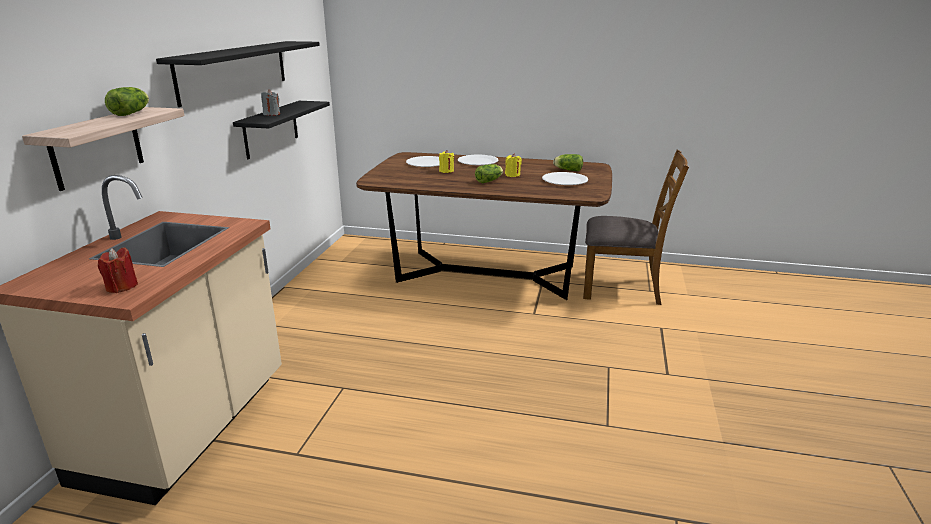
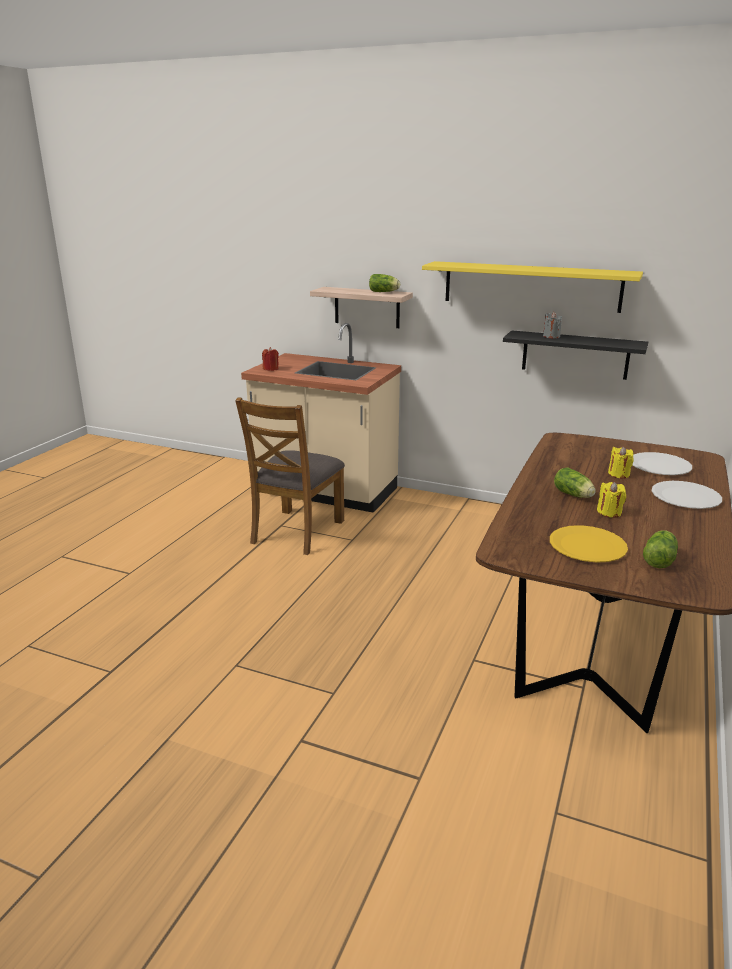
camera: 100 degrees right, 0 degrees up
black shelf [156,41,320,107] -> yellow shelf [422,261,643,313]
white plate [542,172,588,185] -> yellow plate [550,525,628,563]
brown chair [583,150,689,305] -> brown chair moved to [235,397,345,555]

